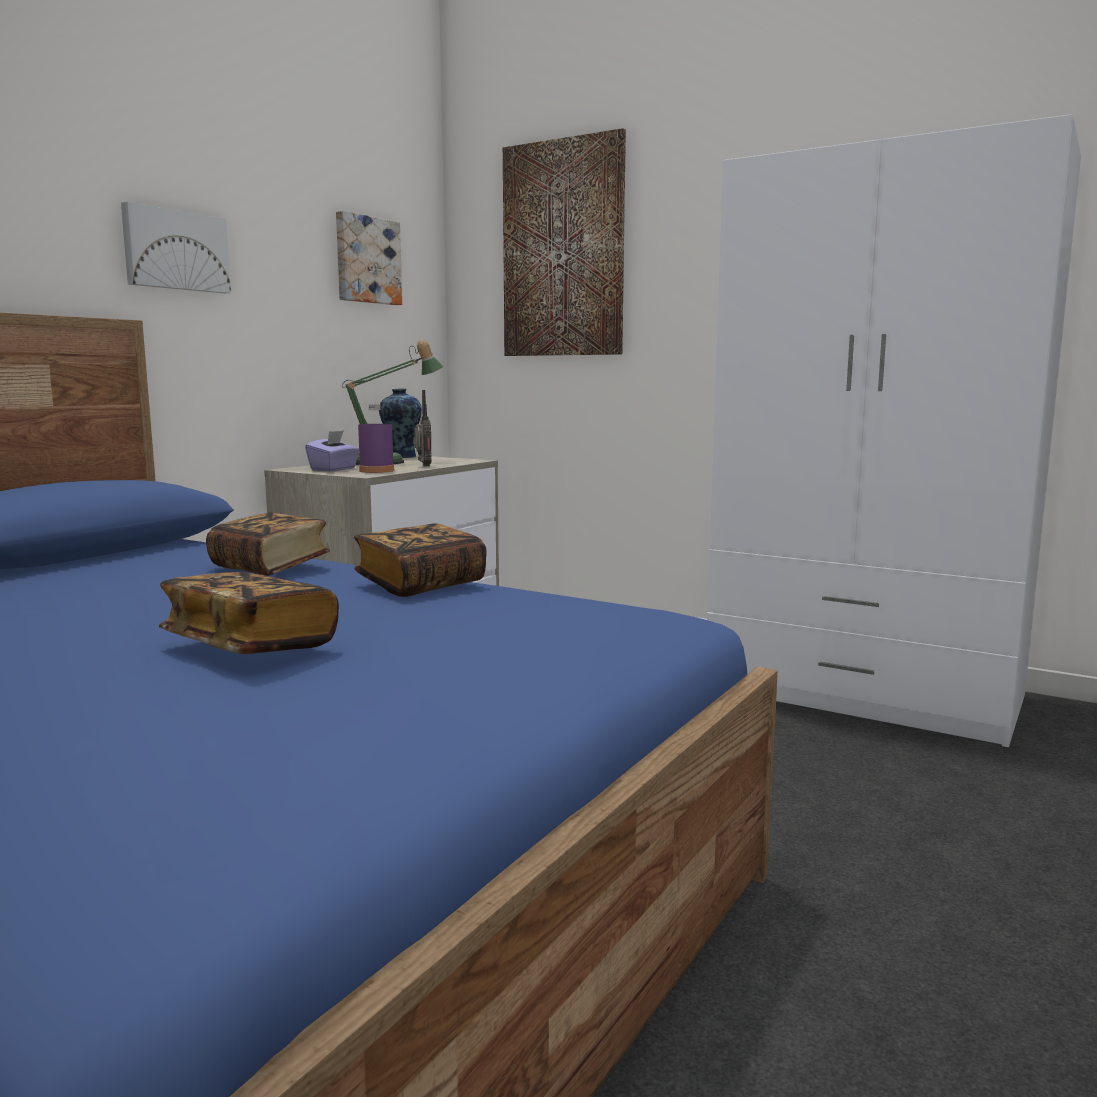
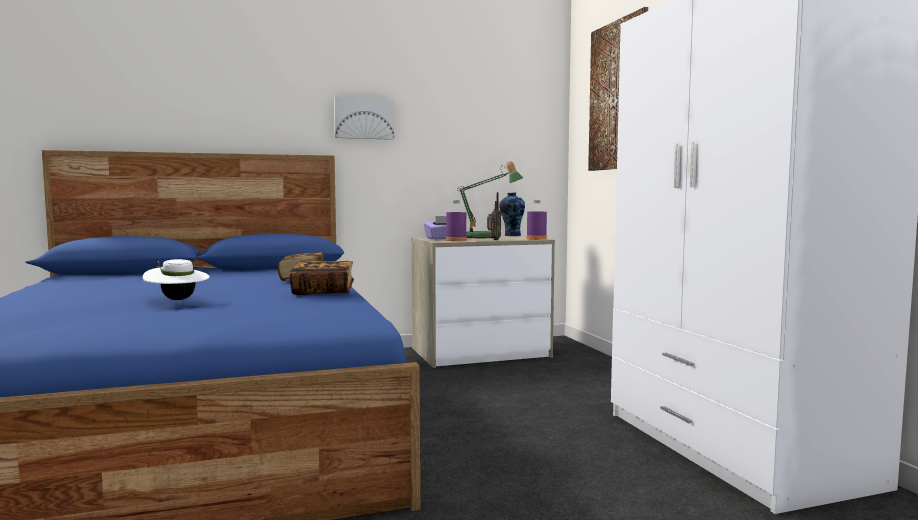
camera: 40 degrees right, 5 degrees down
book [159,572,339,654] -> white hat [143,259,210,300]
picture [336,211,402,305] -> none
none -> purple bottle [527,200,547,240]

